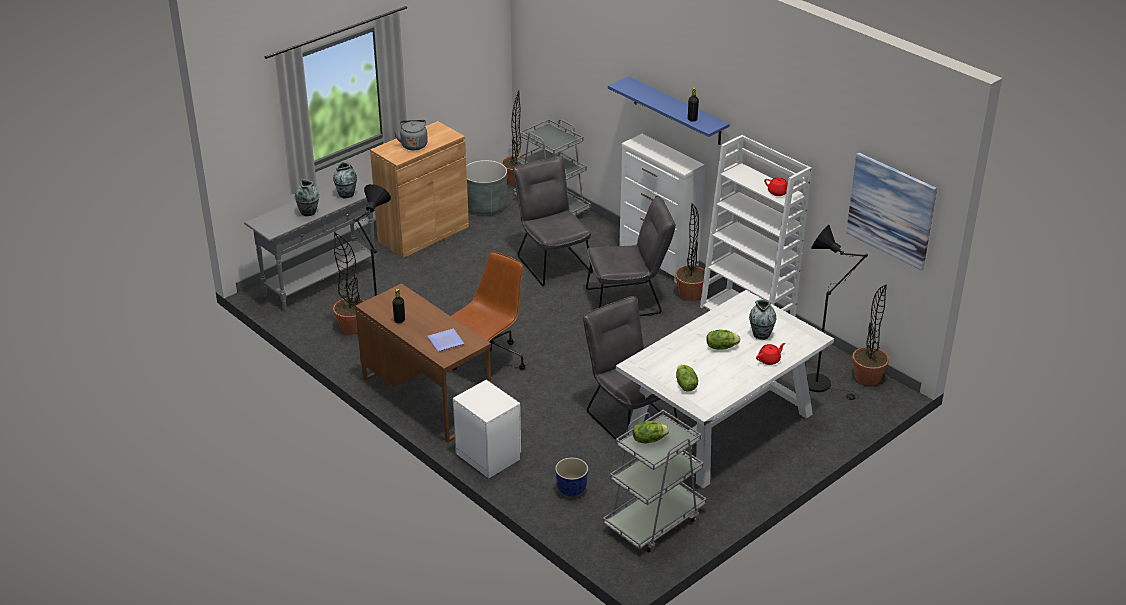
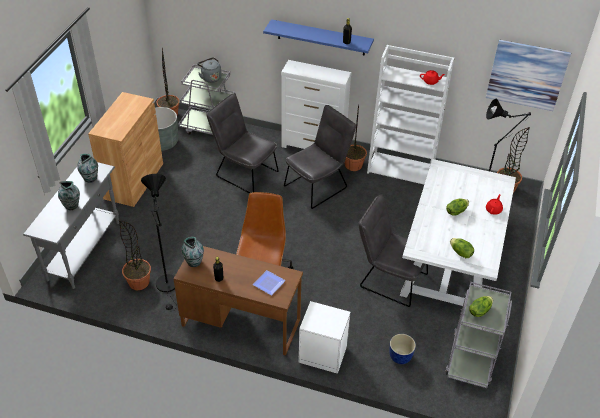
camera: 30 degrees left, 10 degrees up
grey kettle [394,120,428,150] -> grey kettle moved to [197,57,221,83]
vase [749,300,776,340] -> vase moved to [181,237,204,267]

